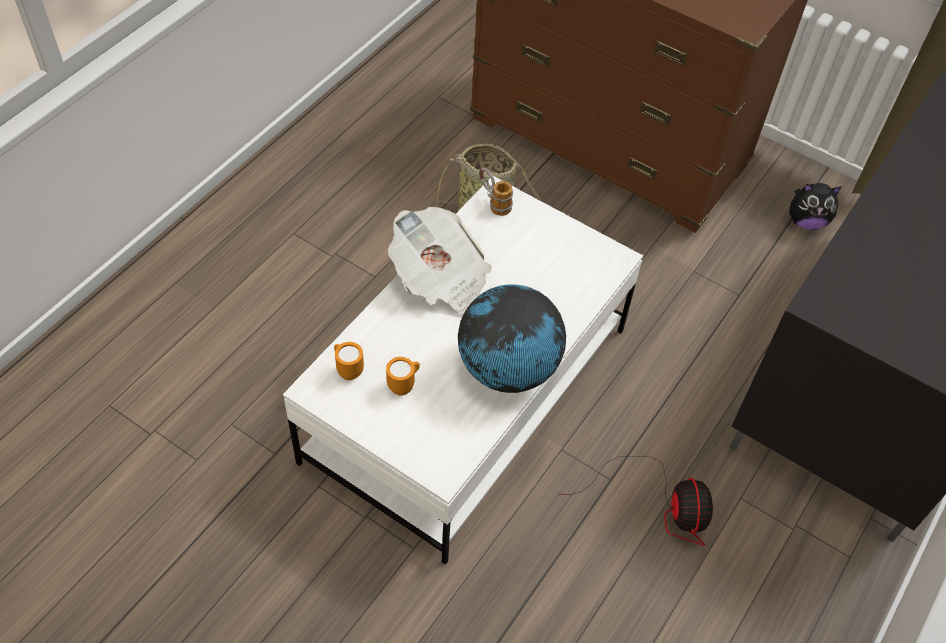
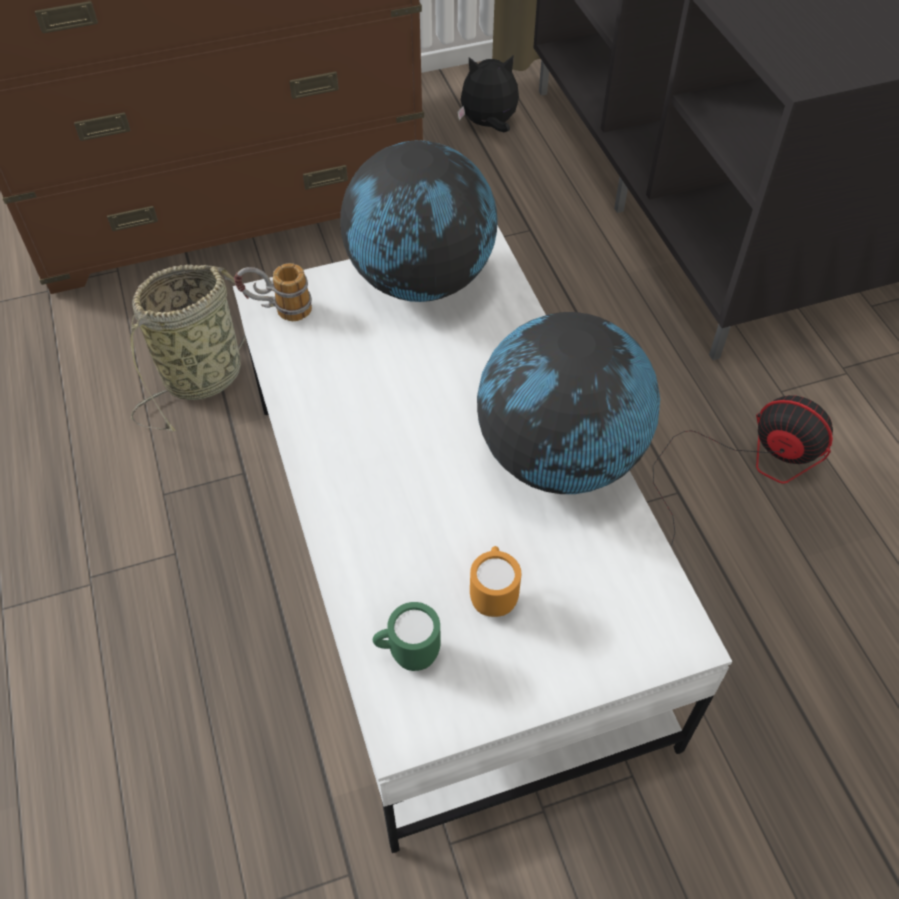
camera: 50 degrees left, 0 degrees up
orange mug [334,342,364,380] -> green mug [373,602,441,671]
newspaper [388,207,491,314] -> none
plush toy [789,183,842,230] -> plush toy turned 135 degrees counterclockwise [457,56,519,132]
none -> globe [340,140,498,302]

